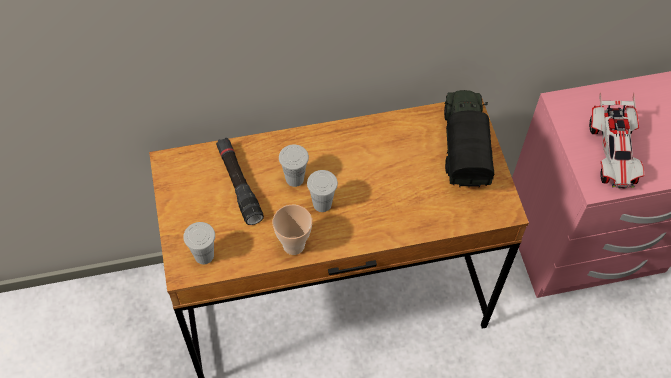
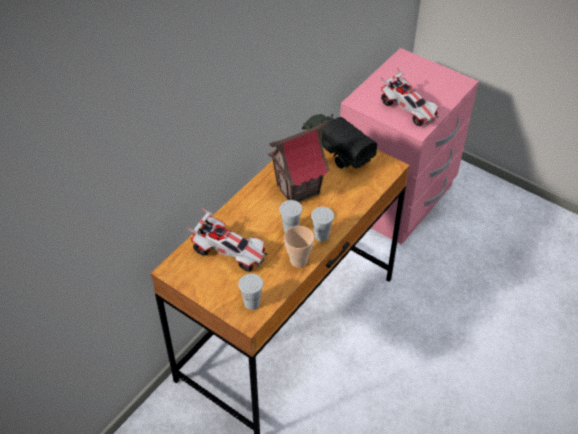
camera: 40 degrees left, 10 degrees down
black flashlight [216,138,264,225] -> toy car [187,208,268,272]
white cup [279,145,309,187] -> white cup moved to [311,207,334,242]
none -> toy house [268,121,330,202]

